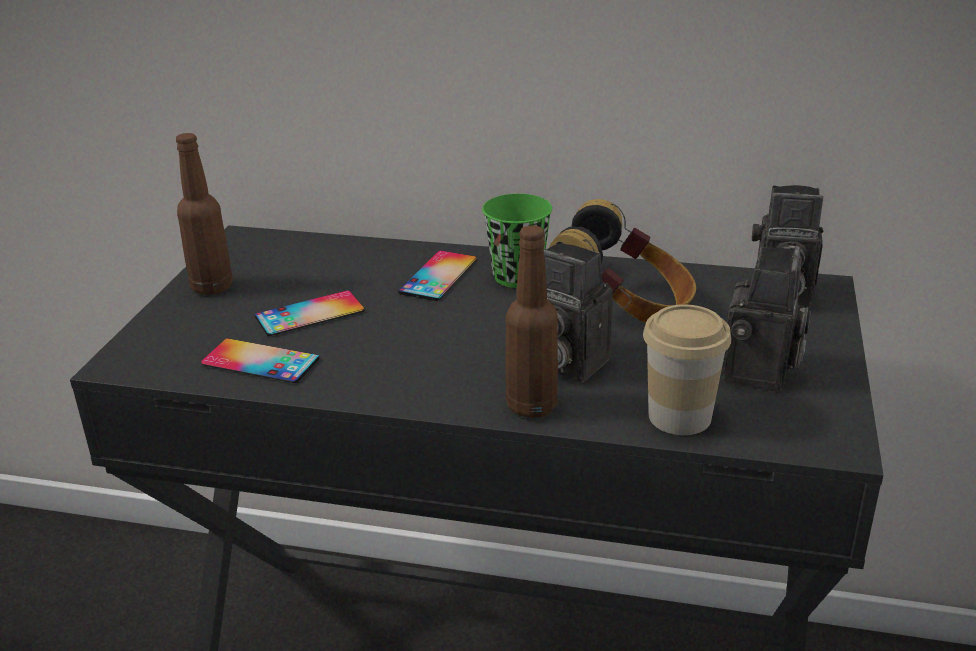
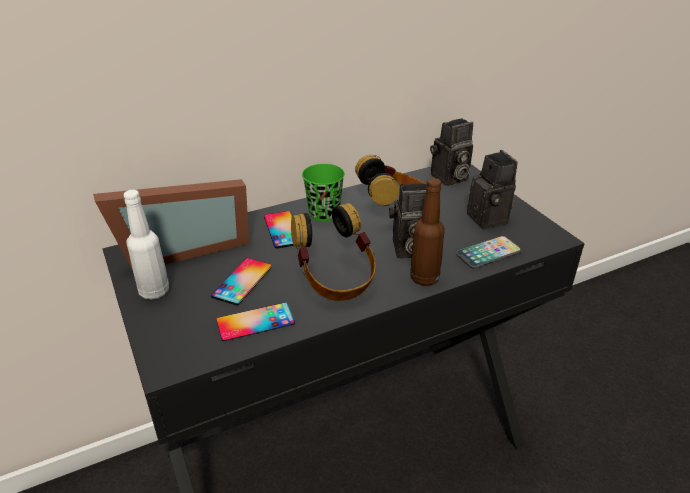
camera: 40 degrees left, 5 degrees up
brown bottle [176,133,233,295] -> white bottle [123,190,169,300]
cup [643,304,731,435] -> phone [456,236,521,268]
none -> picture frame [93,179,249,270]
none -> headphones [291,203,376,301]

